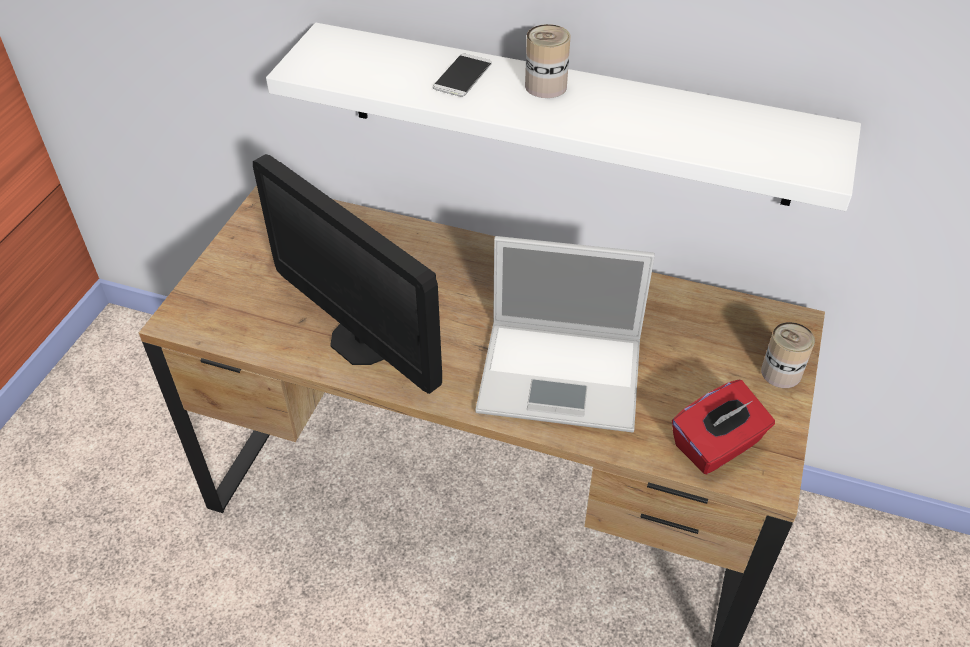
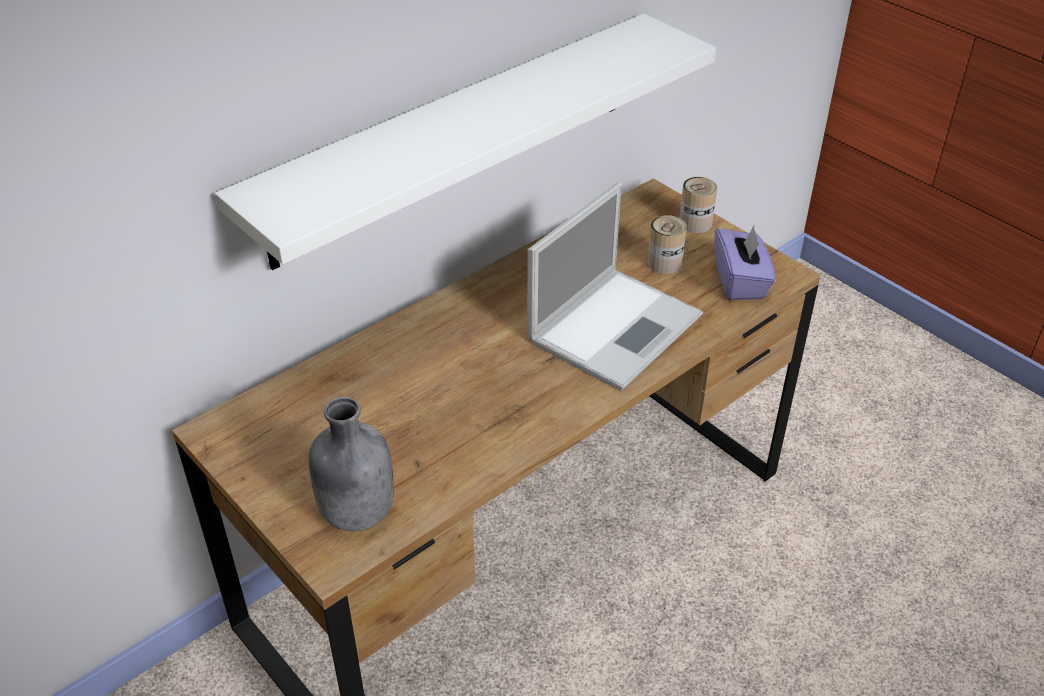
camera: 60 degrees left, 5 degrees down
monitor [253,154,442,394] -> none
phone [433,54,492,97] -> none
can [525,24,571,98] -> can moved to [647,215,687,274]
red tissue box [672,380,775,474] -> purple tissue box [715,226,776,300]
none -> grey bottle [309,397,394,532]

